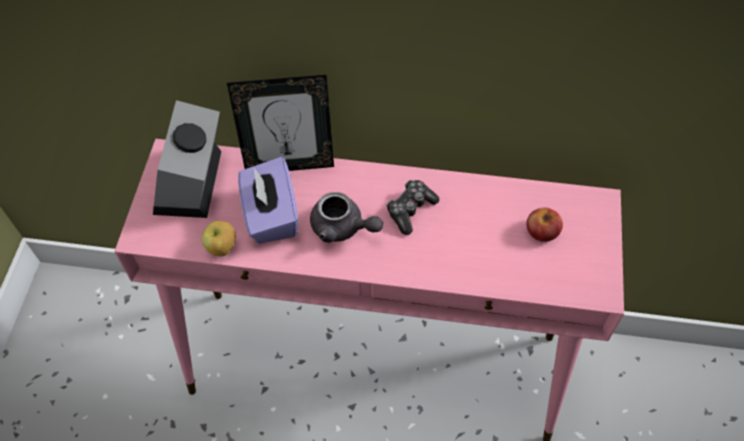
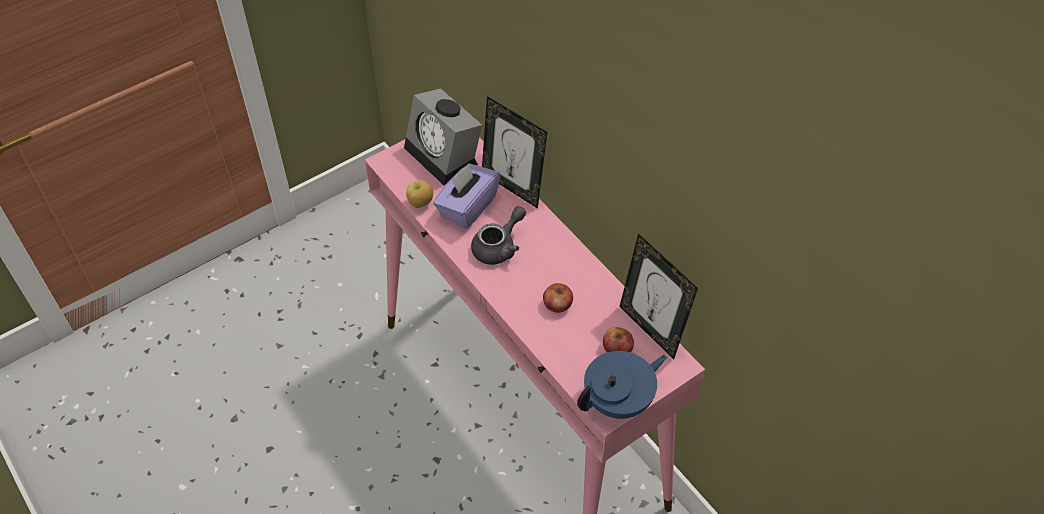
camera: 45 degrees right, 5 degrees down
alarm clock [153,100,221,218] -> alarm clock turned 90 degrees counterclockwise [404,88,482,185]
grey teapot [310,192,383,243] -> grey teapot turned 120 degrees counterclockwise [471,206,526,265]
game controller [386,180,440,235] -> none
none -> apple [543,283,573,313]
none -> blue teapot [577,351,667,419]
none -> picture frame [619,233,698,359]

